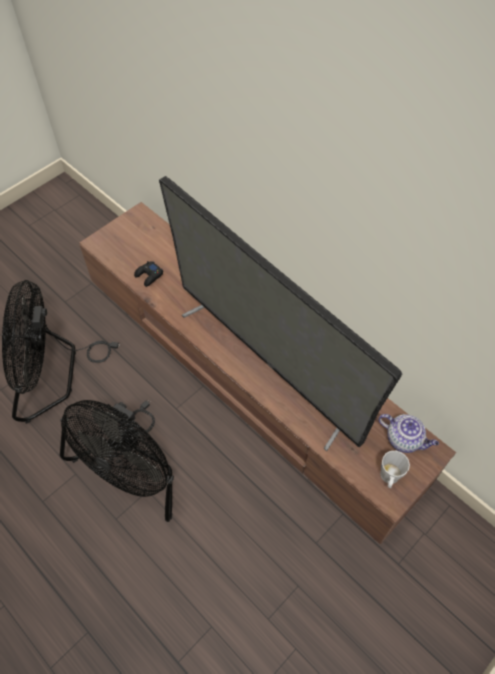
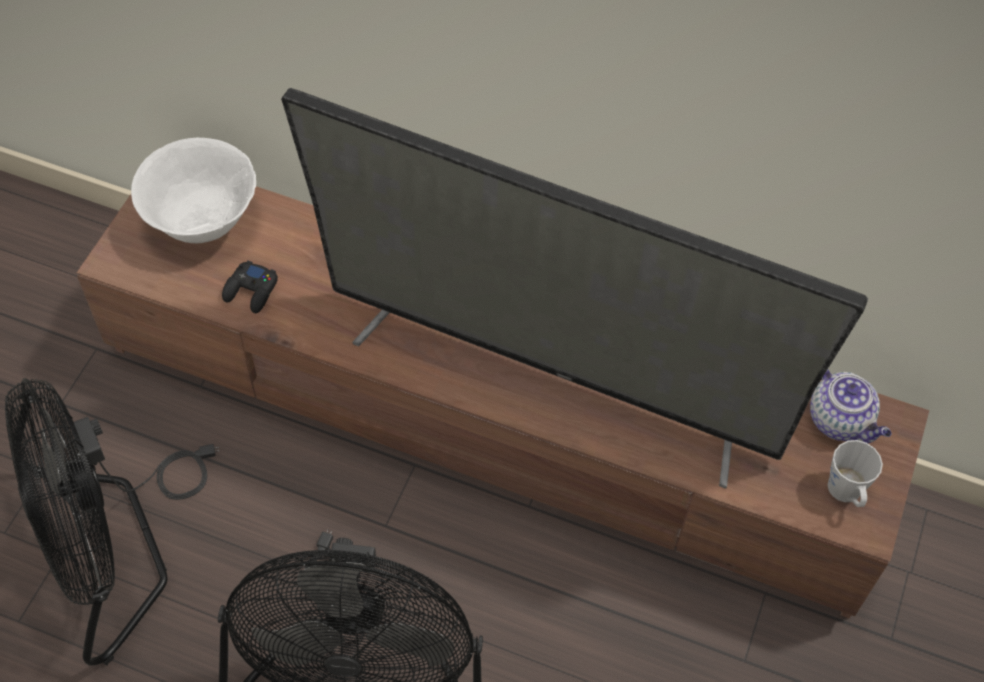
camera: 25 degrees left, 0 degrees up
teapot [379,414,439,453] -> teapot turned 45 degrees clockwise [810,369,892,443]
none -> white bowl [131,138,256,243]

